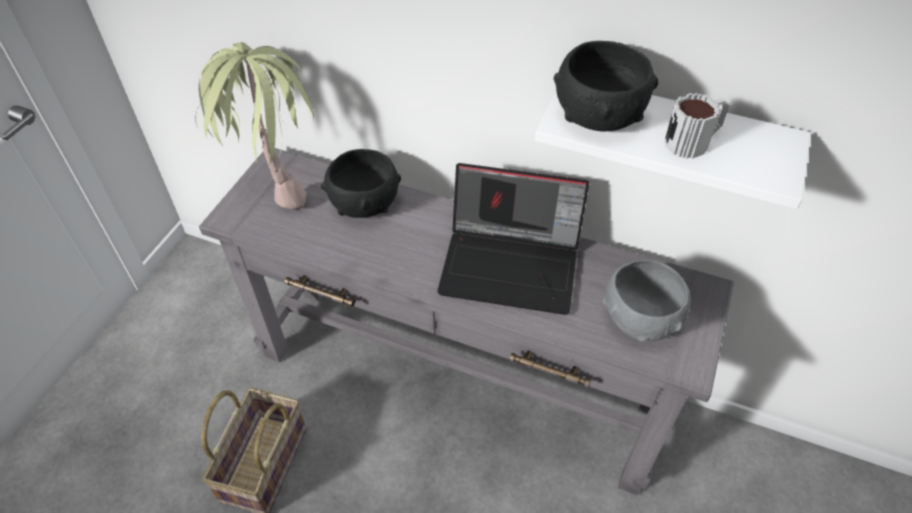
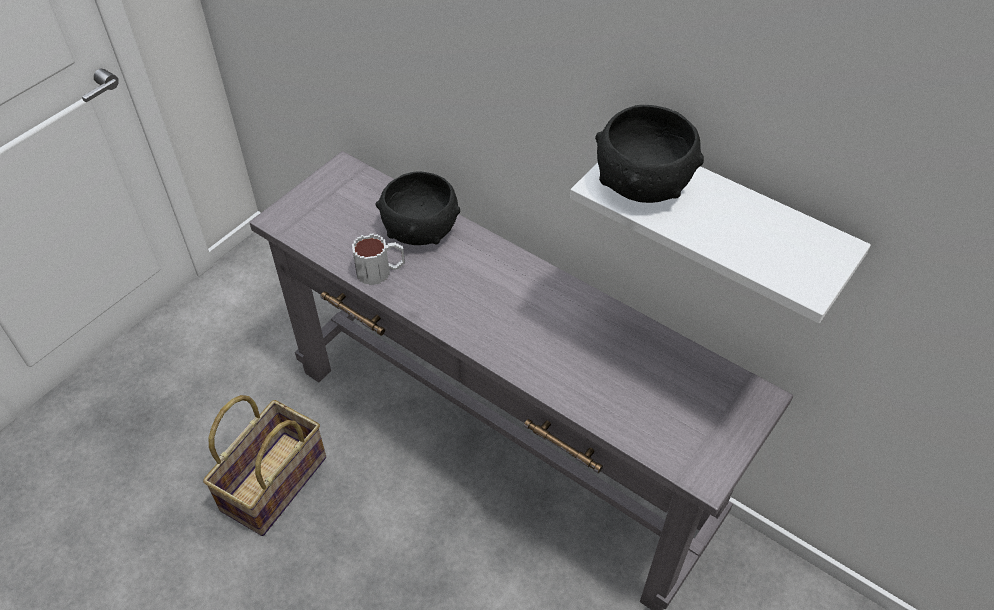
camera: 15 degrees right, 0 degrees up
potted plant [195,42,314,209] -> none
laptop [437,163,589,315] -> none
grey bowl [603,259,691,342] -> none
mug [664,93,729,159] -> mug moved to [352,233,405,285]

